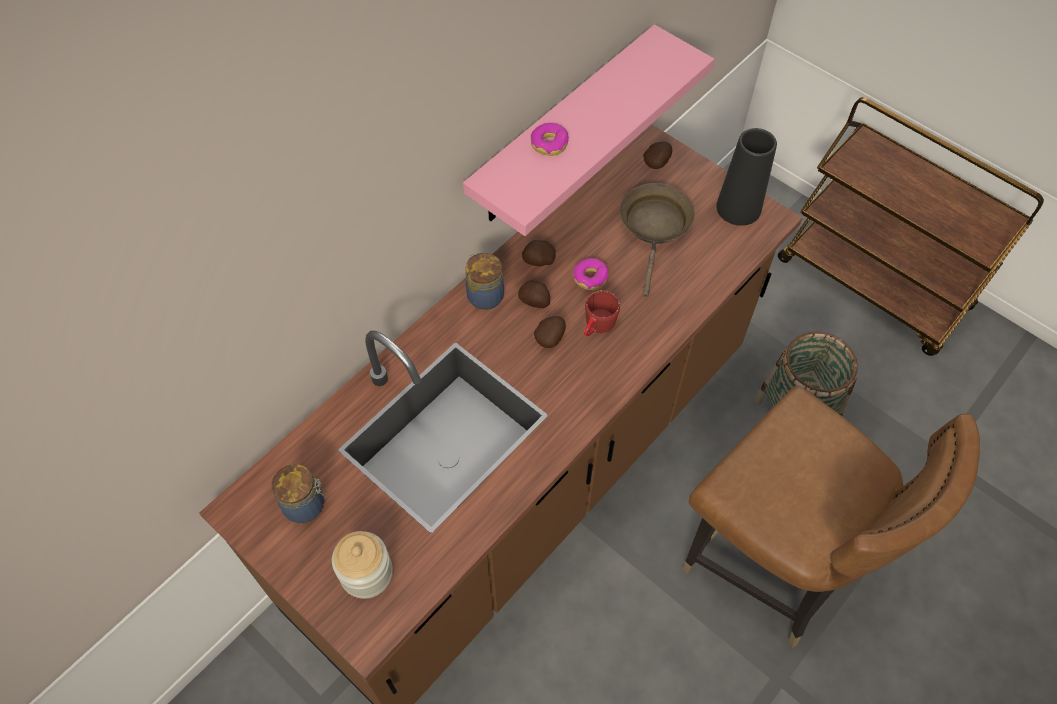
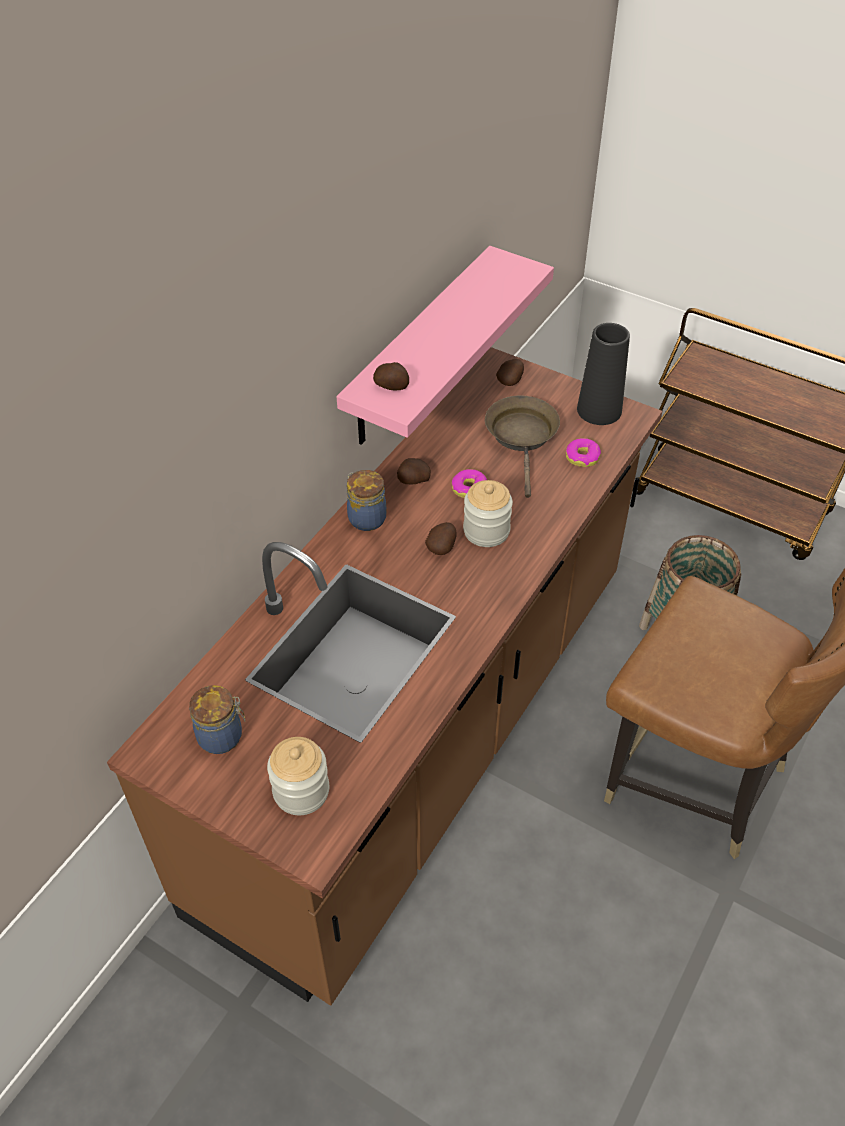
camera: 10 degrees left, 10 degrees down
potato [518,280,550,308] -> potato moved to [373,362,409,390]
donut [531,123,569,156] -> donut moved to [566,438,601,467]
red mug [584,290,620,336] -> jar [463,480,513,547]

